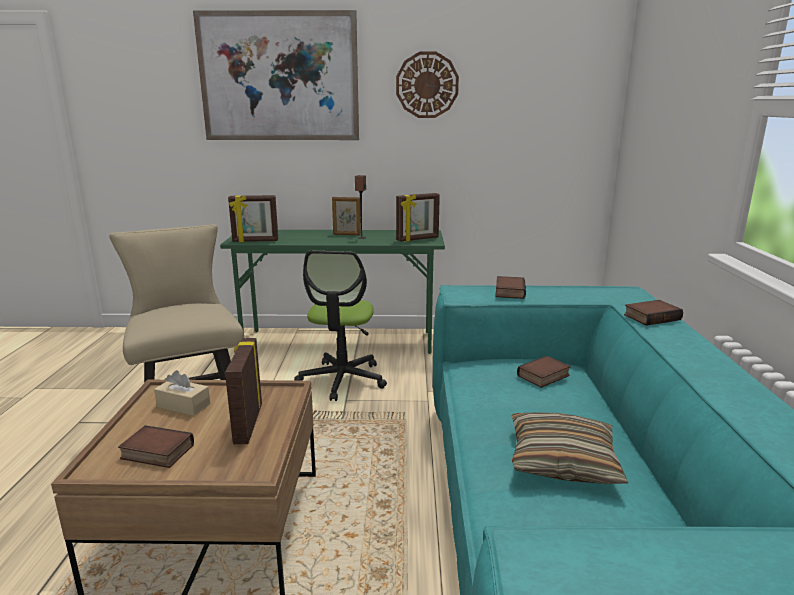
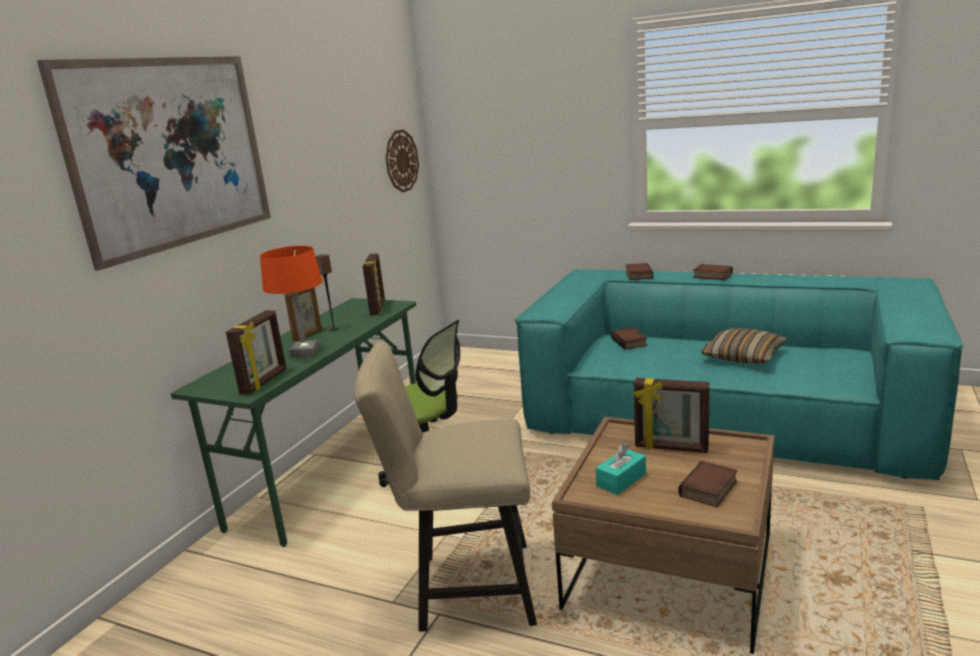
camera: 65 degrees left, 0 degrees up
beige tissue box [154,370,210,416] -> turquoise tissue box [596,443,646,495]
wall clock [396,52,459,118] -> wall clock moved to [386,129,419,193]
book [495,276,526,299] -> book moved to [693,264,733,280]
none -> orange table lamp [260,246,323,358]

